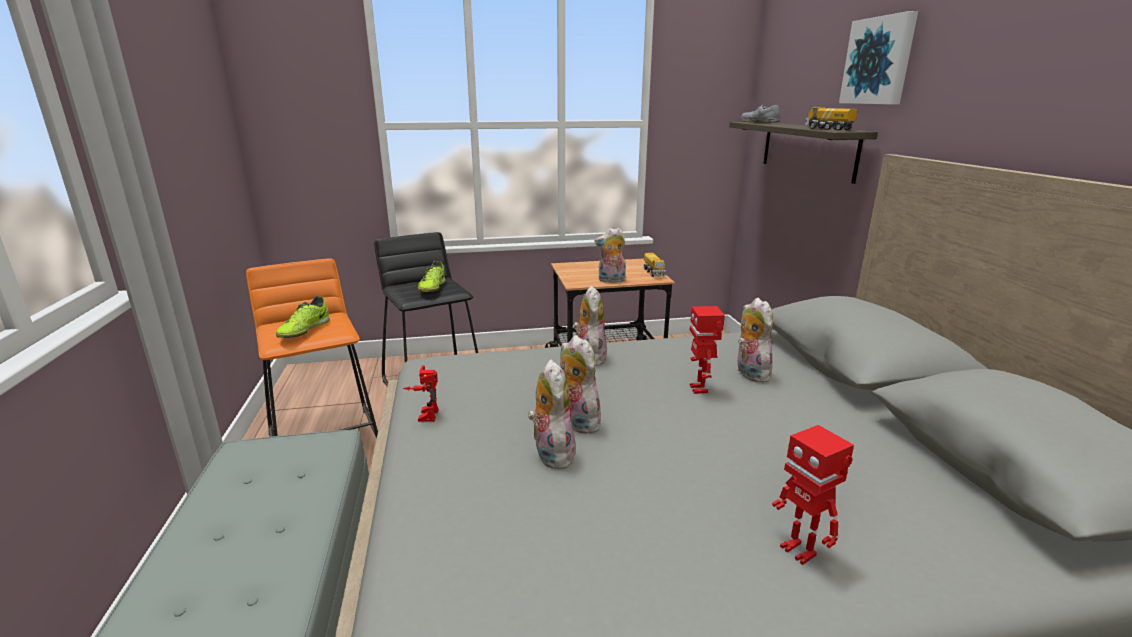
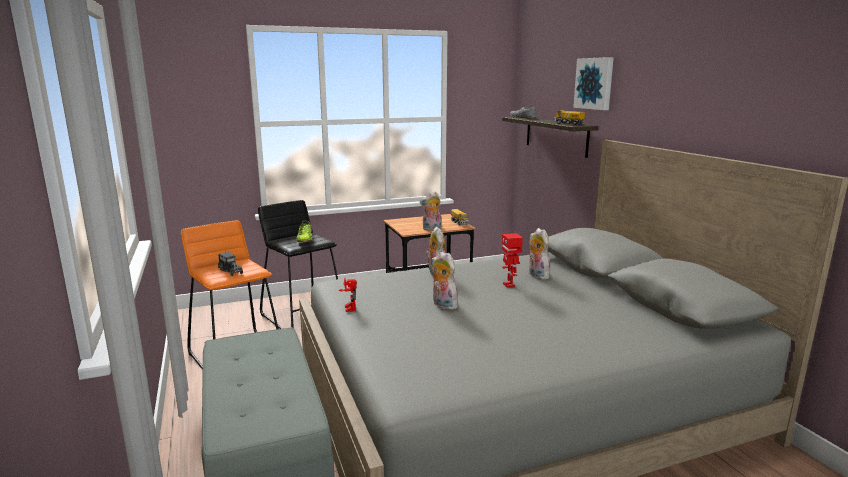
camera: 10 degrees left, 5 degrees down
shoe [276,296,330,338] -> toy truck [218,251,243,276]
plush toy [528,359,576,469] -> none
toy robot [772,425,854,565] -> none

